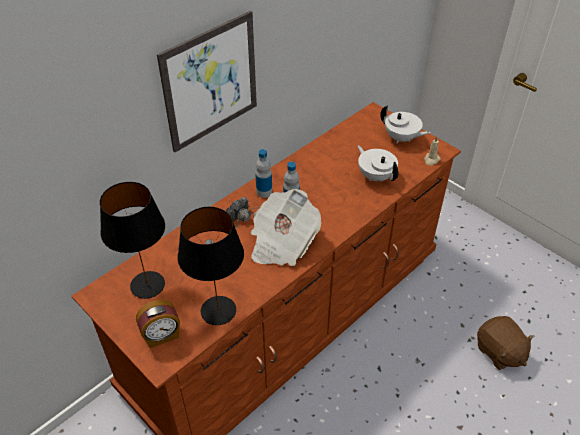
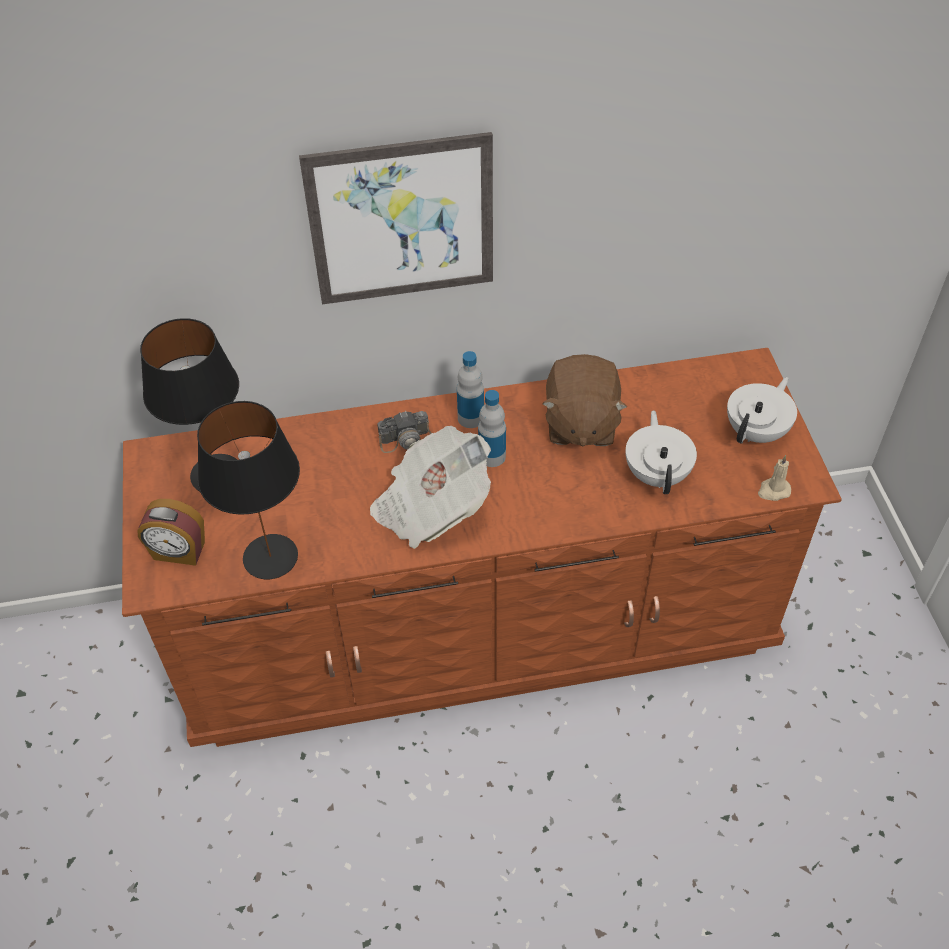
camera: 35 degrees right, 5 degrees up
white teapot [380,105,431,143] -> white teapot turned 120 degrees counterclockwise [727,377,797,444]
brown plush toy [477,316,535,370] -> brown plush toy moved to [542,354,627,447]

